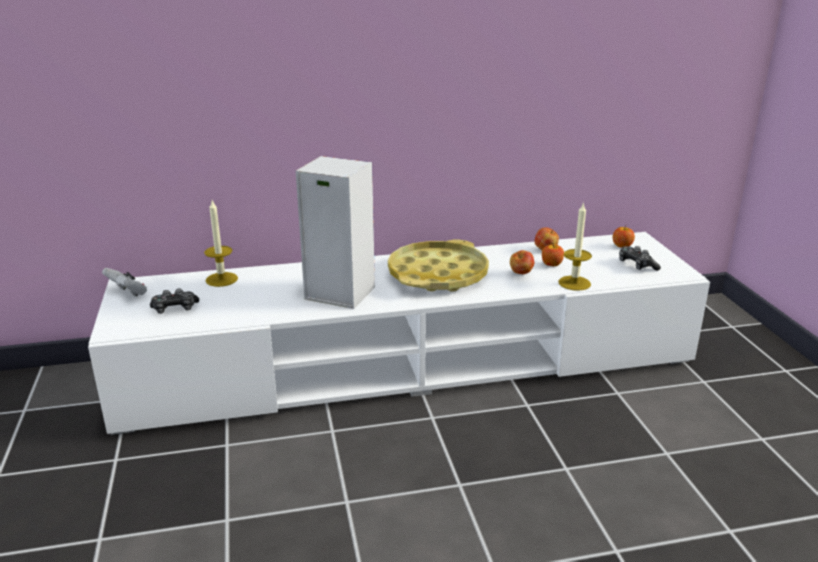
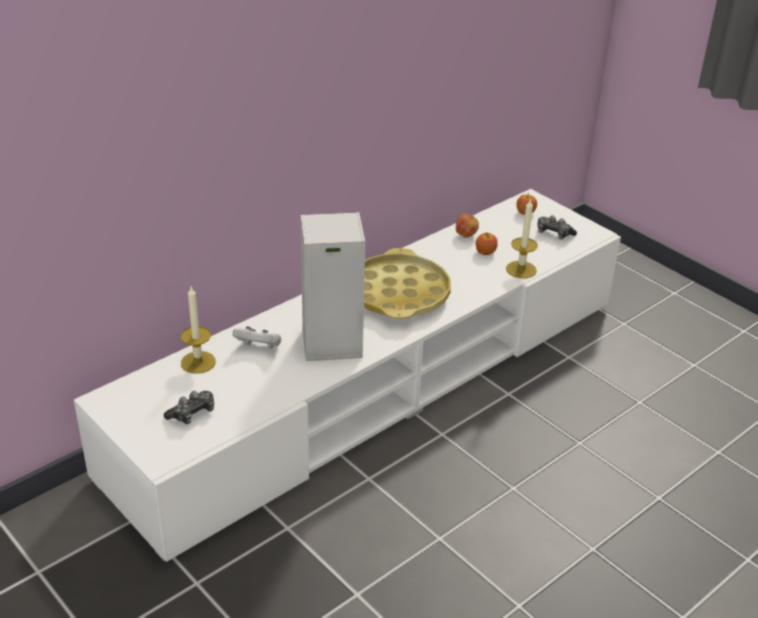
camera: 30 degrees left, 10 degrees up
white game controller [102,268,147,297] -> white game controller moved to [233,326,281,349]
apple [510,250,534,274] -> none

